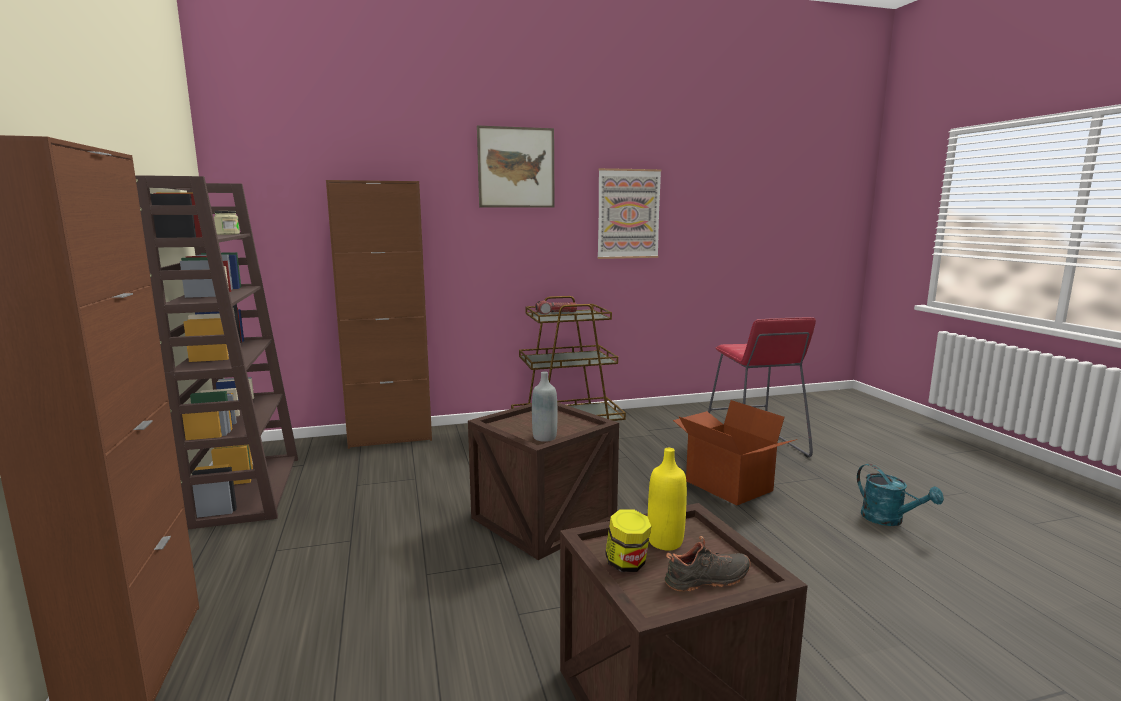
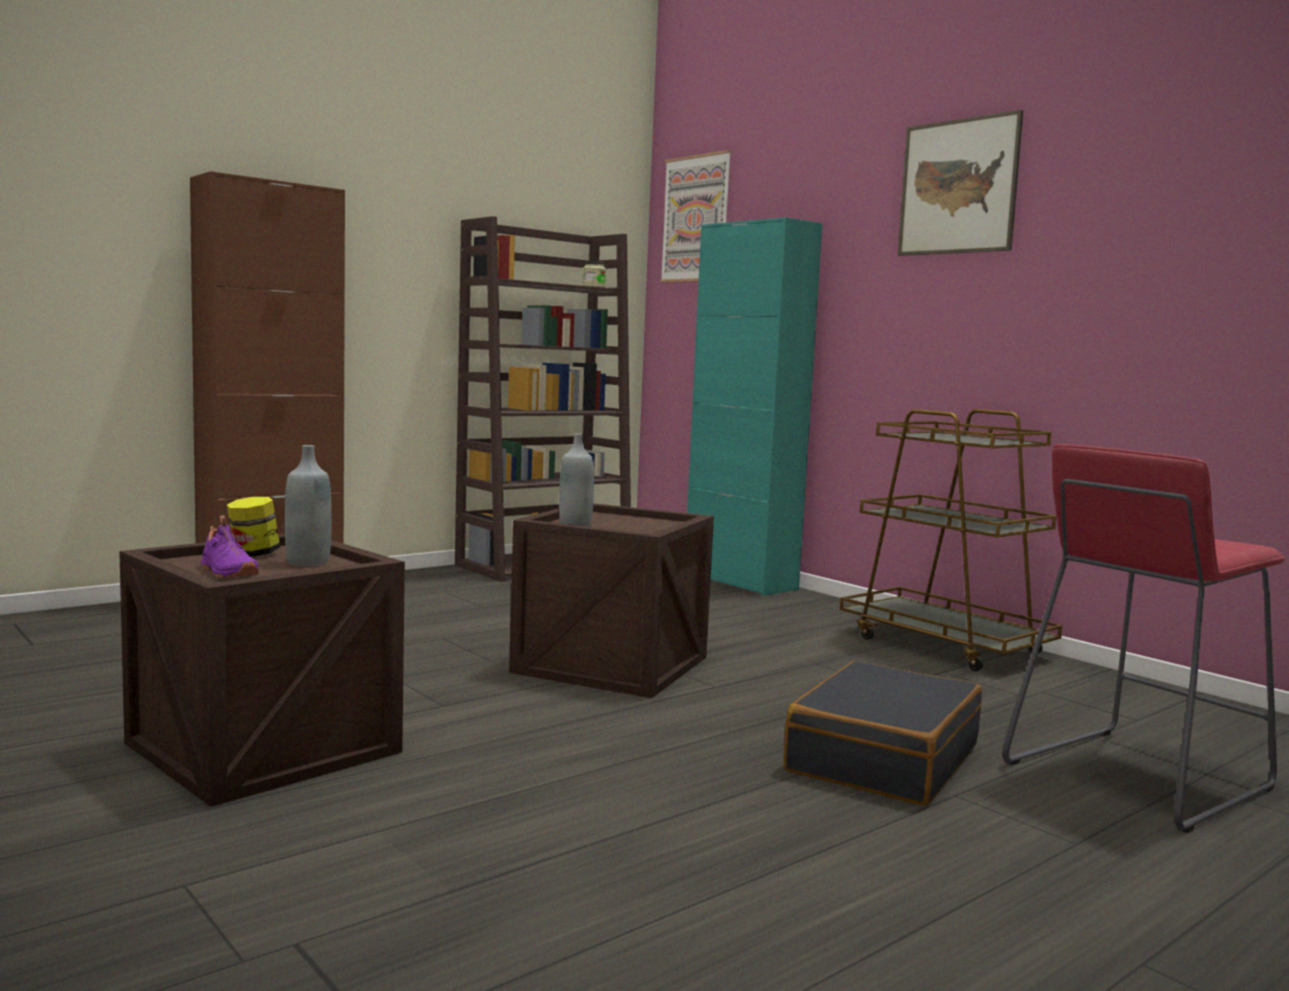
camera: 65 degrees right, 5 degrees down
brown cabinet [326,180,432,449] -> turquoise cabinet [687,217,822,596]
flashlight [535,301,577,314] -> none
picture [597,168,661,259] -> picture moved to [660,150,732,282]
yellow bottle [648,448,687,551] -> grey bottle [285,445,332,566]
black shoe [665,536,751,592] -> purple shoe [201,515,259,578]
cardboard box [673,400,797,505] -> black suitcase [784,661,982,806]
turquoise watering can [857,464,944,526] -> none

